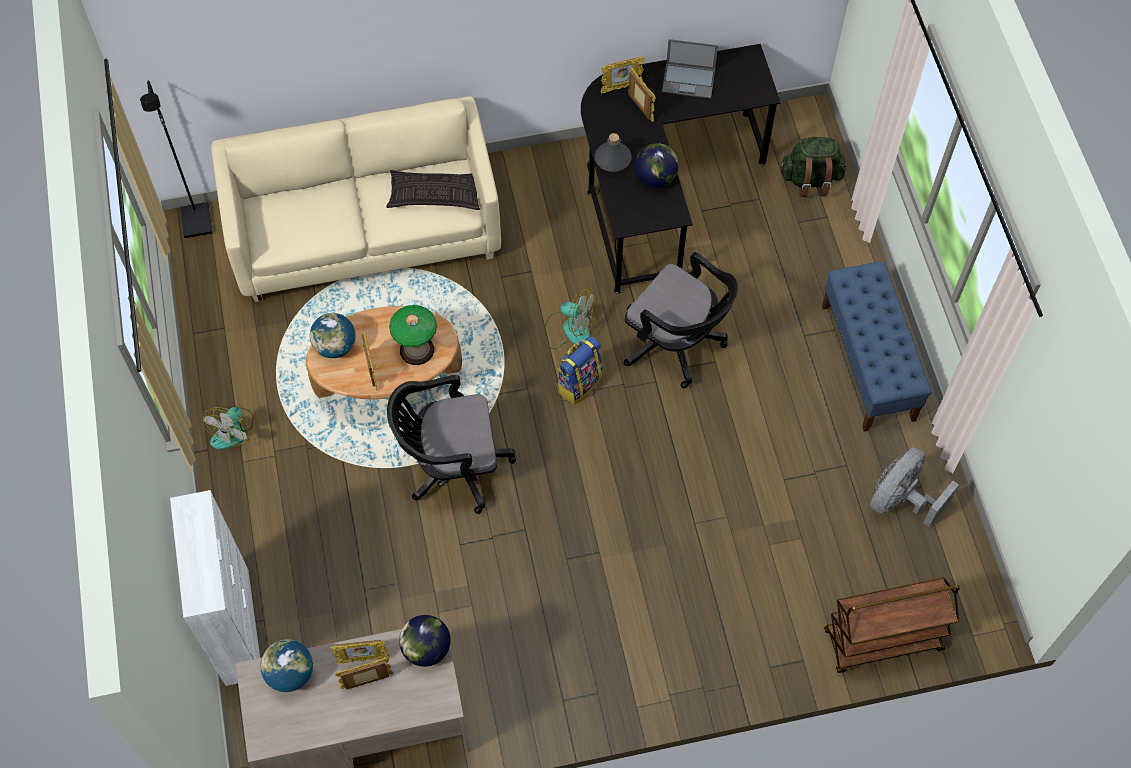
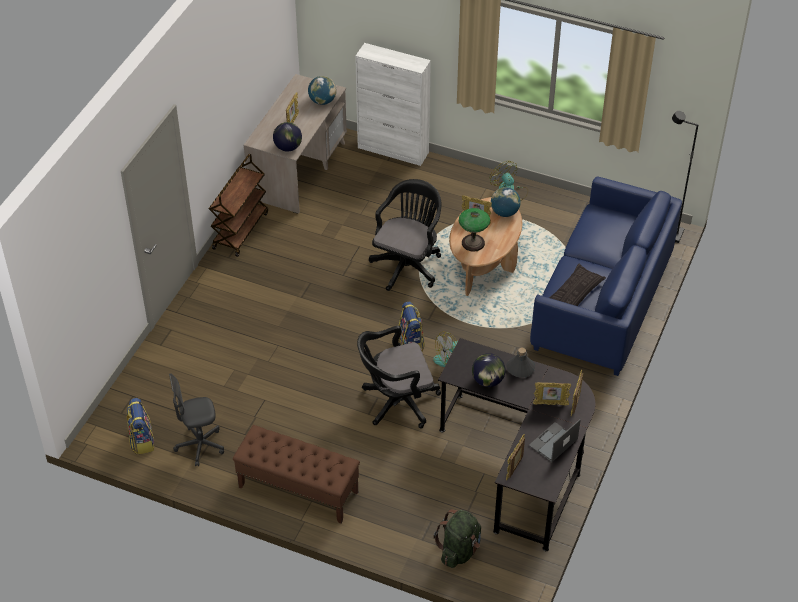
camera: 125 degrees right, 15 degrees down
beige sofa [211,96,501,302] -> blue sofa [530,177,682,376]
picture frame [330,640,390,664] -> picture frame moved to [506,434,525,480]
blue bench [822,261,932,432] -> brown bench [233,425,360,524]
brown cart [824,578,960,673] -> brown cart moved to [209,154,268,257]
grey fan [870,447,959,527] -> grey office chair [169,374,224,466]
none -> backpack [127,398,154,454]

